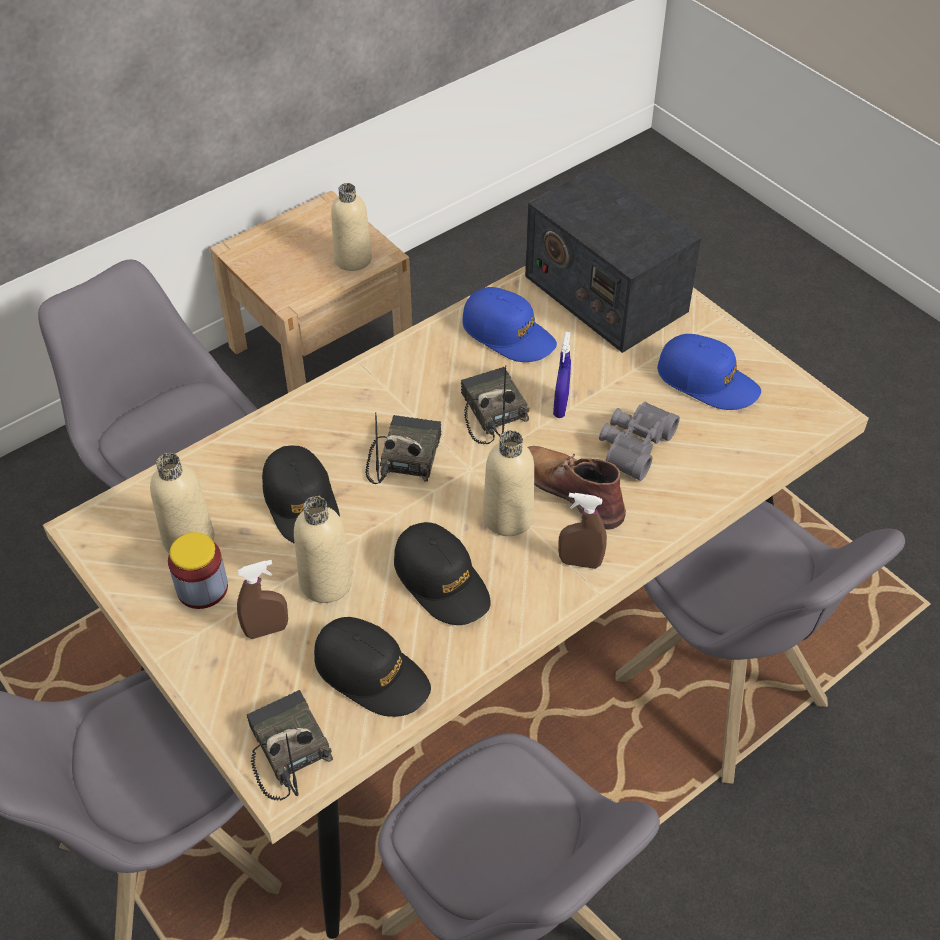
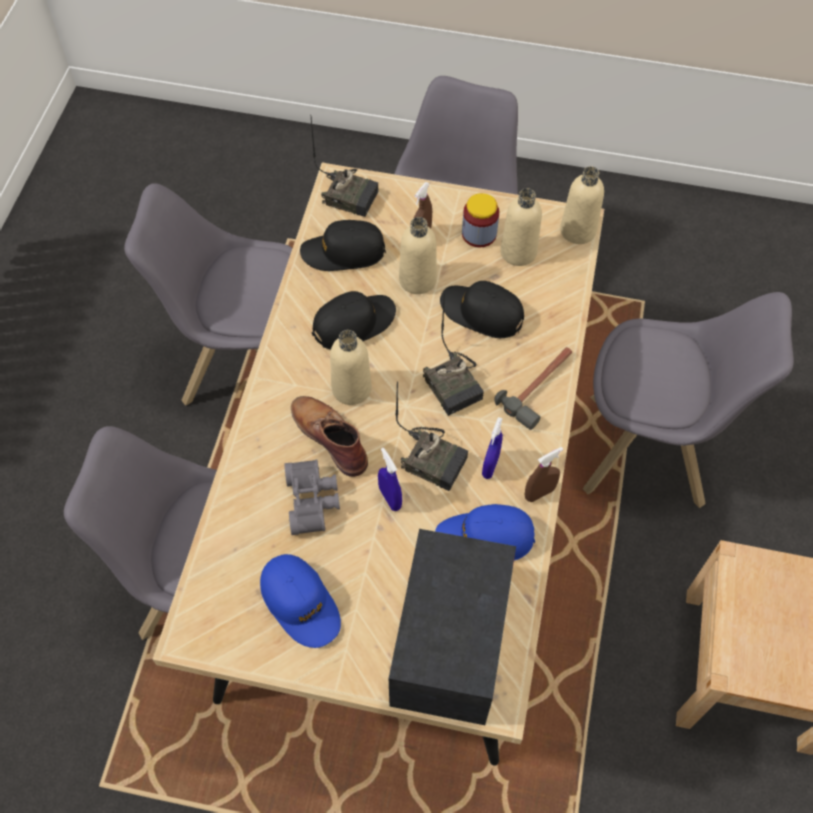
camera: 140 degrees right, 10 degrees up
beige bottle [331,183,372,271] -> beige bottle moved to [560,166,604,244]
black cap [394,522,491,625] -> black cap turned 135 degrees clockwise [312,291,396,349]
radio [525,166,702,353] -> radio turned 90 degrees counterclockwise [389,529,516,725]
brown boot [528,446,626,530] -> brown boot turned 135 degrees counterclockwise [291,396,368,477]
brown spray bottle [558,493,607,569] -> brown spray bottle moved to [525,447,563,502]
blue cap [657,334,761,410] -> blue cap turned 120 degrees counterclockwise [260,554,341,648]
none -> blue spray bottle [482,417,503,479]
none -> hammer [494,347,572,430]

